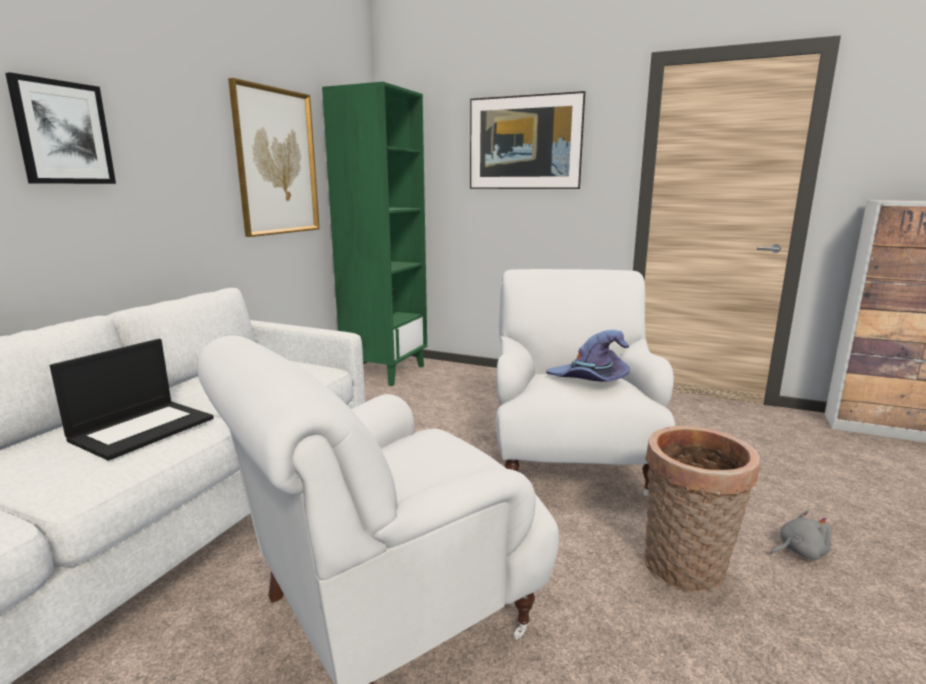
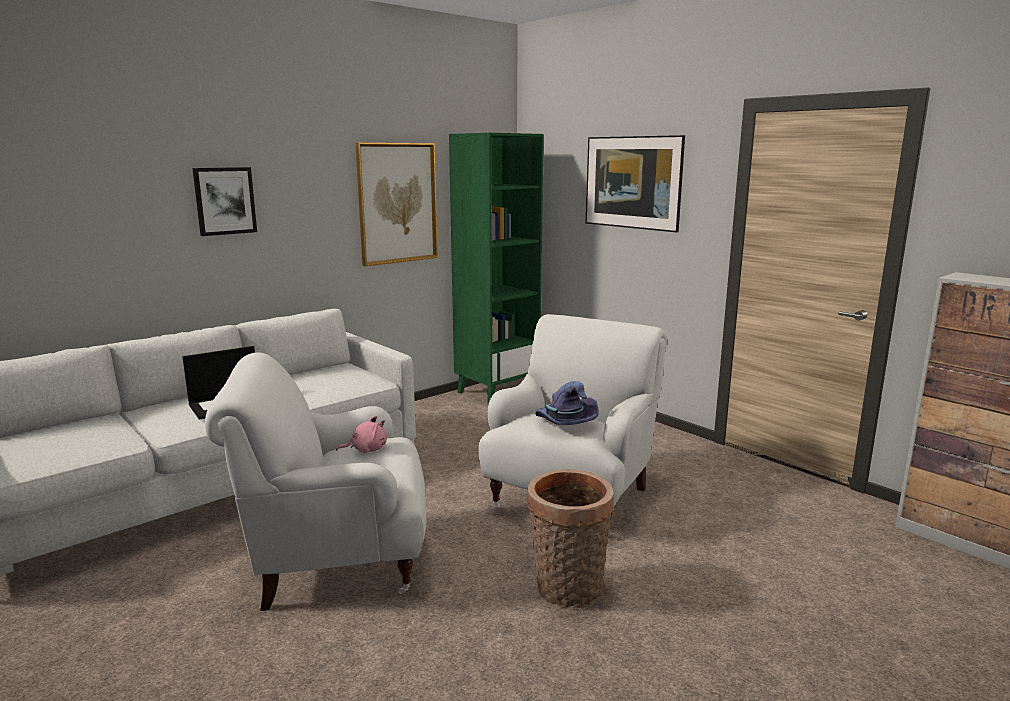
camera: 25 degrees right, 0 degrees up
grey plush toy [771,510,831,560] -> none
none -> pink plush toy [336,416,387,453]

